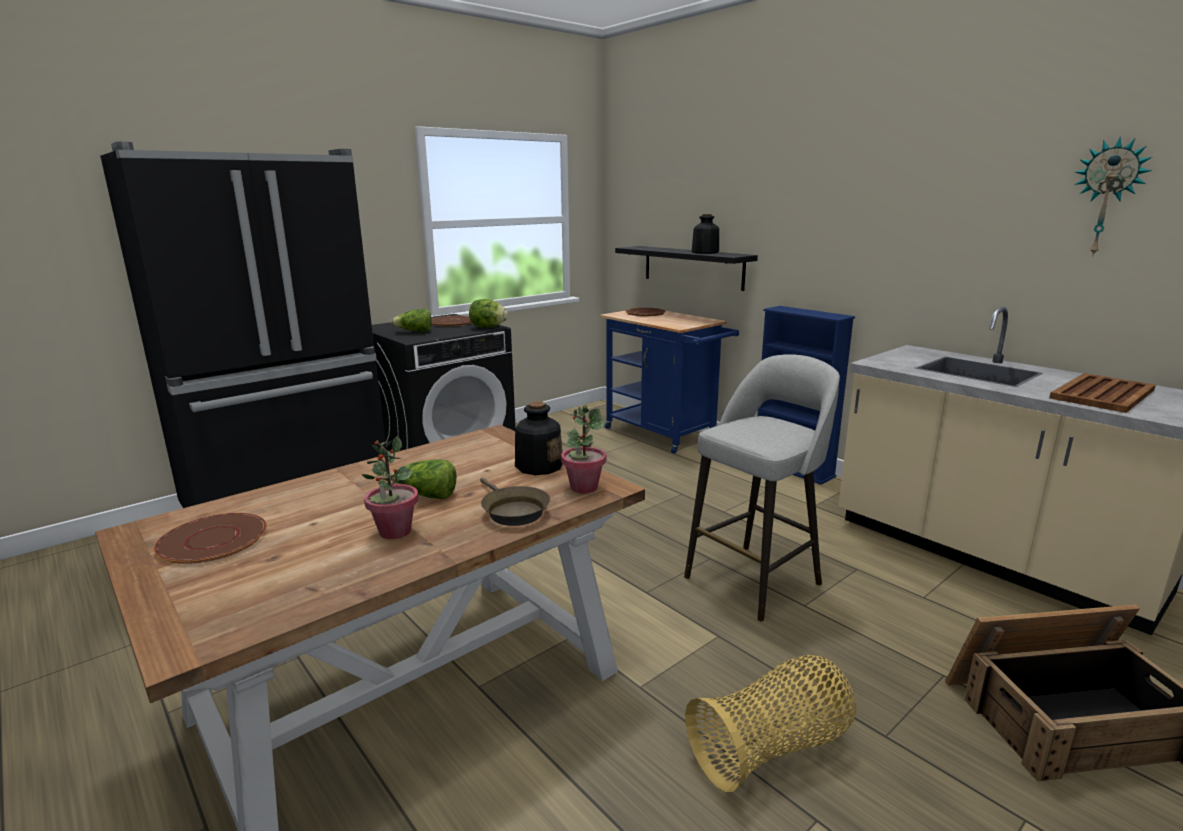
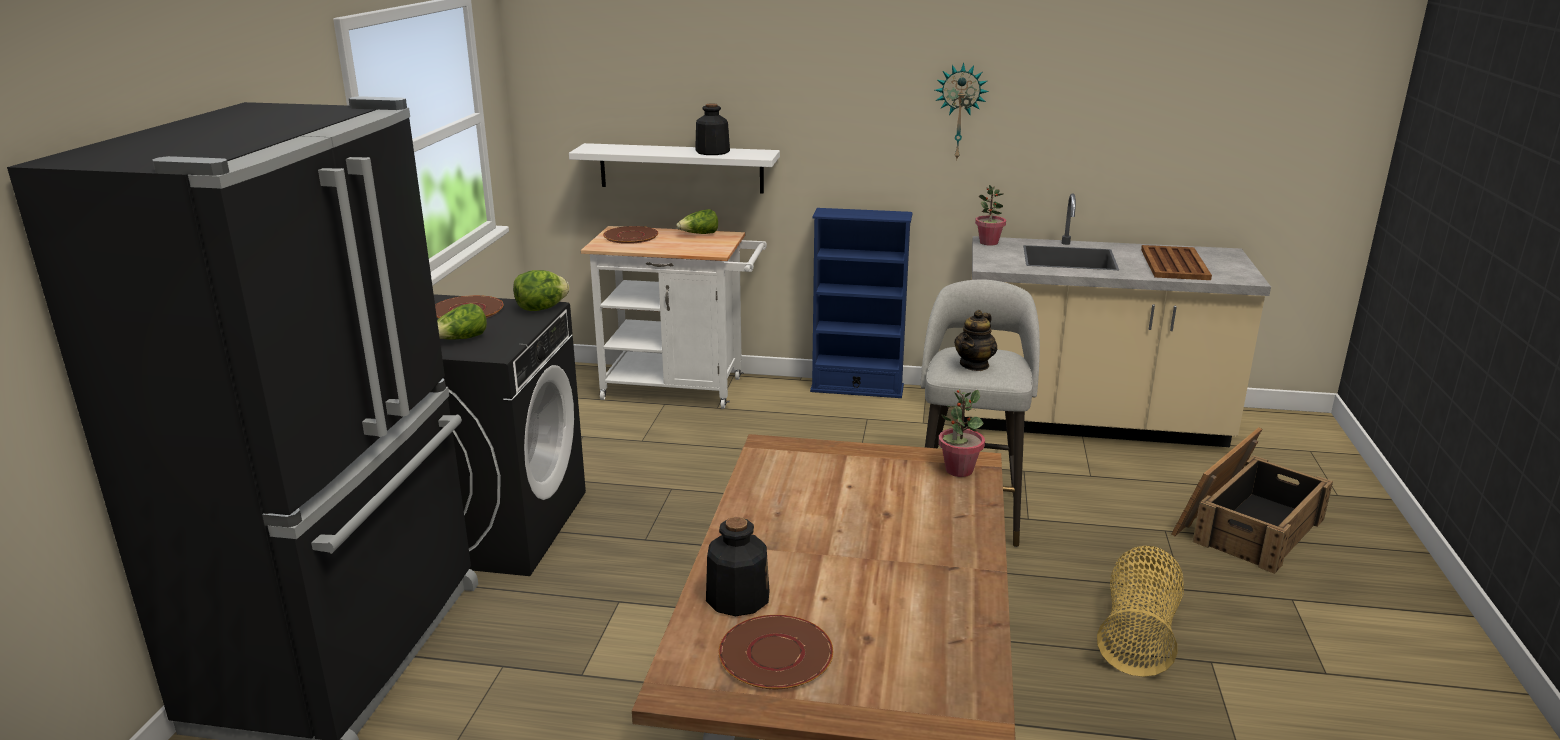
camera: 40 degrees left, 5 degrees up
potted plant [362,436,418,539] -> potted plant moved to [975,185,1006,246]
lettuce [390,459,457,499] -> lettuce moved to [676,209,718,234]
brown frying pan [480,478,550,526] -> none
bottle [515,401,562,475] -> bottle moved to [706,517,770,616]
blue cart [600,307,739,454] -> white cart [581,226,767,409]
black shelf [615,246,758,291] -> white shelf [569,143,780,194]
wall clock [1075,137,1152,257] -> wall clock moved to [935,63,989,161]
none -> teapot [954,310,997,371]

